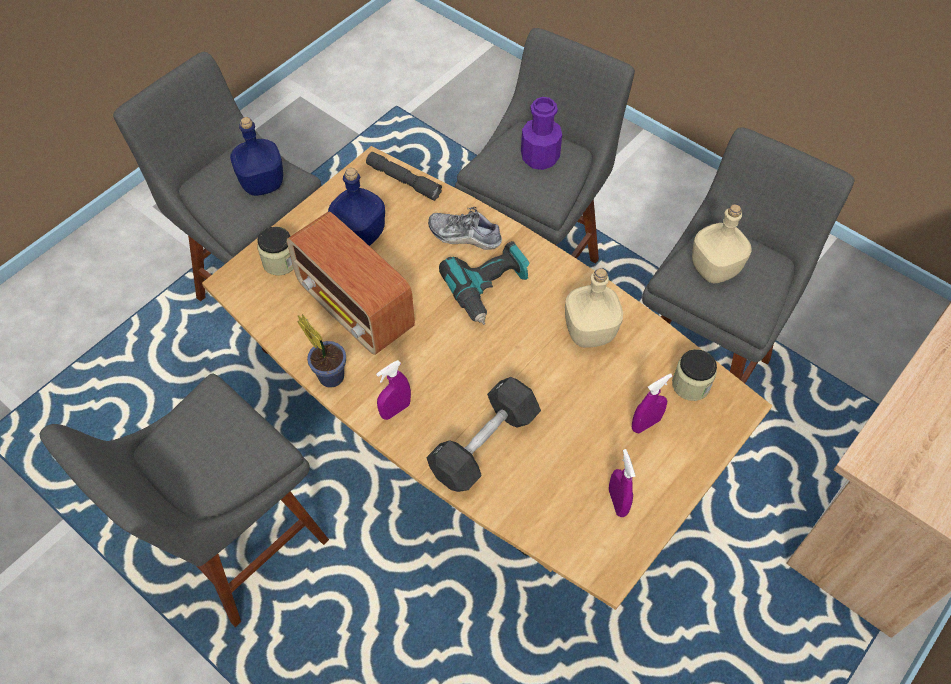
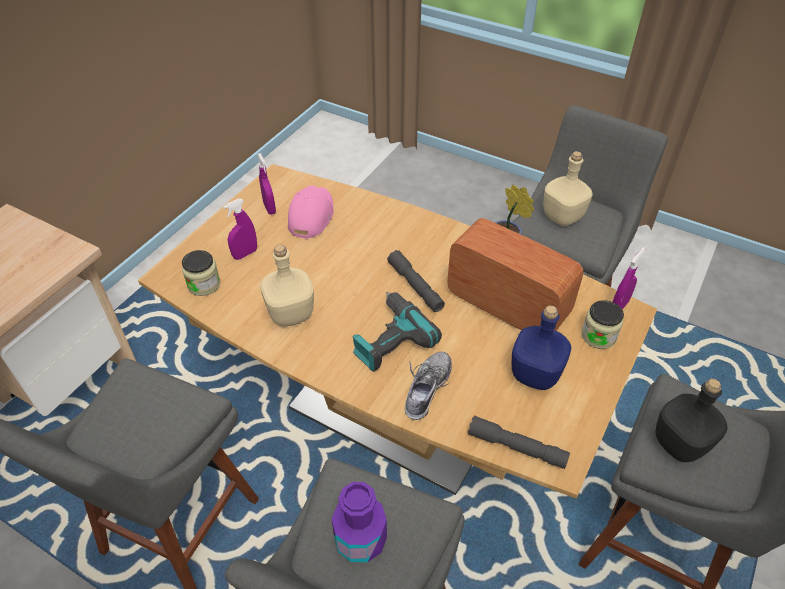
camera: 170 degrees right, 10 degrees down
blue bottle [230,117,283,196] -> black bottle [656,379,727,462]
purple spray bottle [376,360,411,420] -> purple spray bottle moved to [613,247,646,310]
black dumbbell [426,377,541,492] -> none
shoe [428,207,502,250] -> shoe turned 75 degrees counterclockwise [405,352,452,420]
beige bottle [692,204,752,284] -> beige bottle moved to [543,151,593,226]
none -> pink cap [288,185,334,239]
none -> grey flashlight [387,250,445,312]

